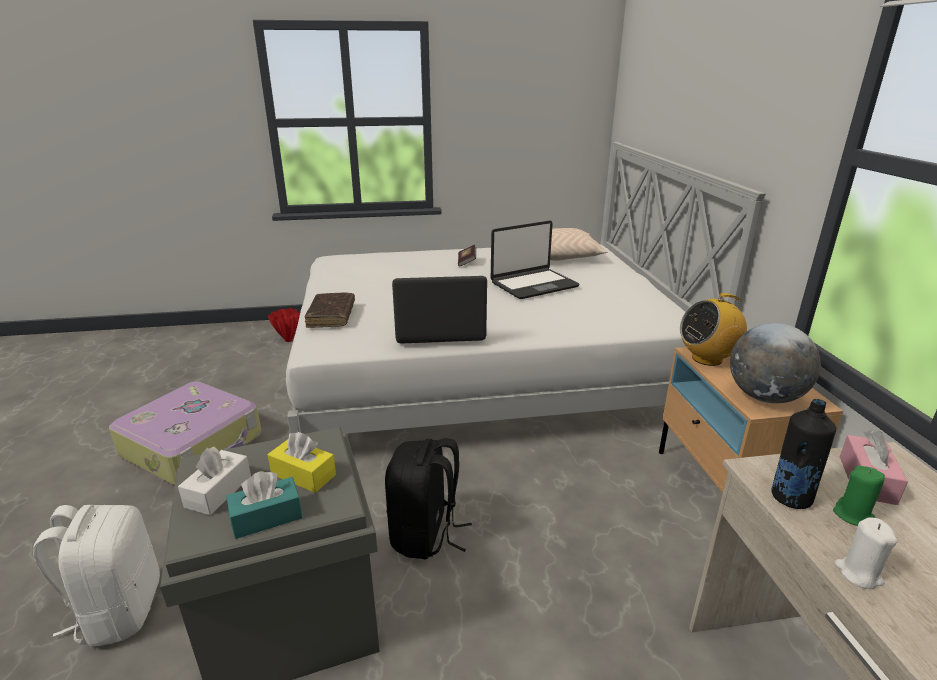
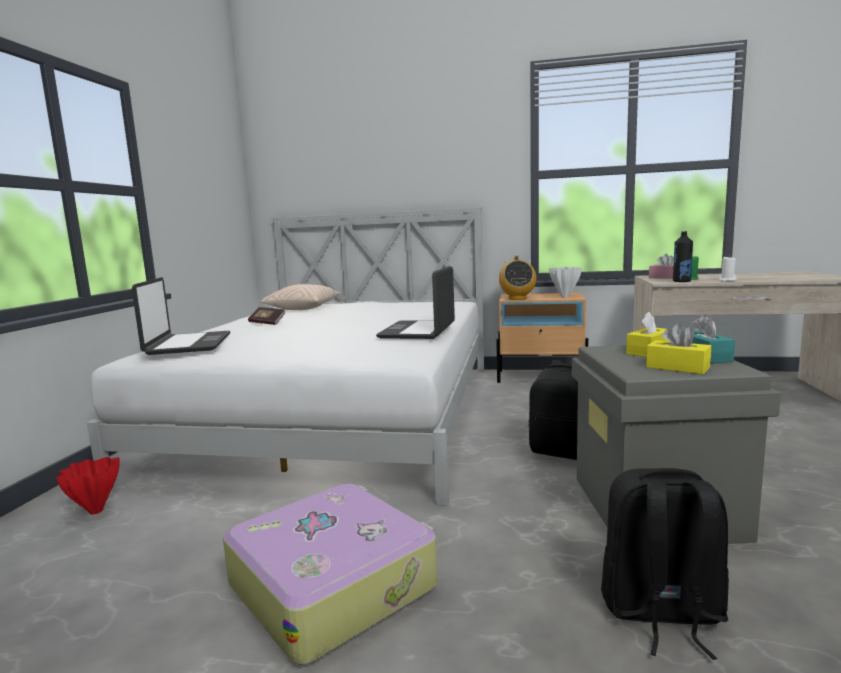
camera: 70 degrees left, 15 degrees down
white backpack [33,505,160,647] -> black backpack [601,468,729,660]
white tissue box [178,447,251,515] -> yellow tissue box [646,323,711,374]
brown book [304,293,355,328] -> none
laptop [491,221,580,299] -> laptop moved to [132,277,231,355]
globe [730,323,821,404] -> white vase [549,267,582,297]

